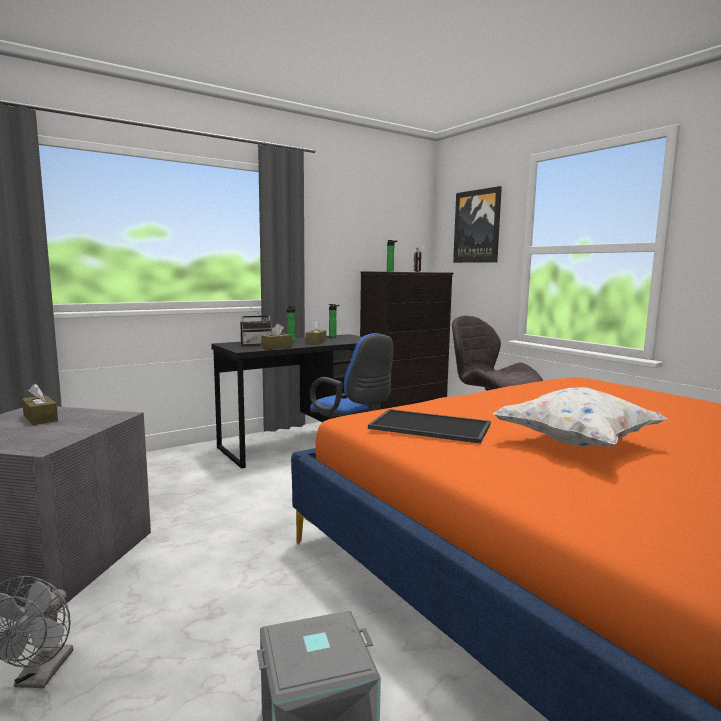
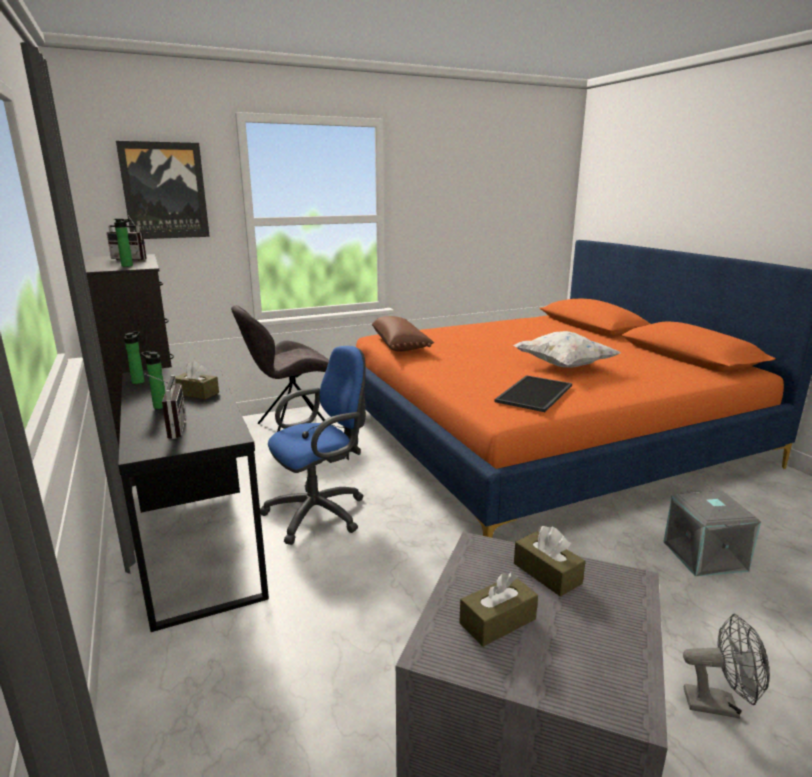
camera: 80 degrees left, 10 degrees up
brown tissue box [261,323,292,349] -> brown tissue box moved to [514,526,585,597]
none -> brown pillow [372,316,434,351]

